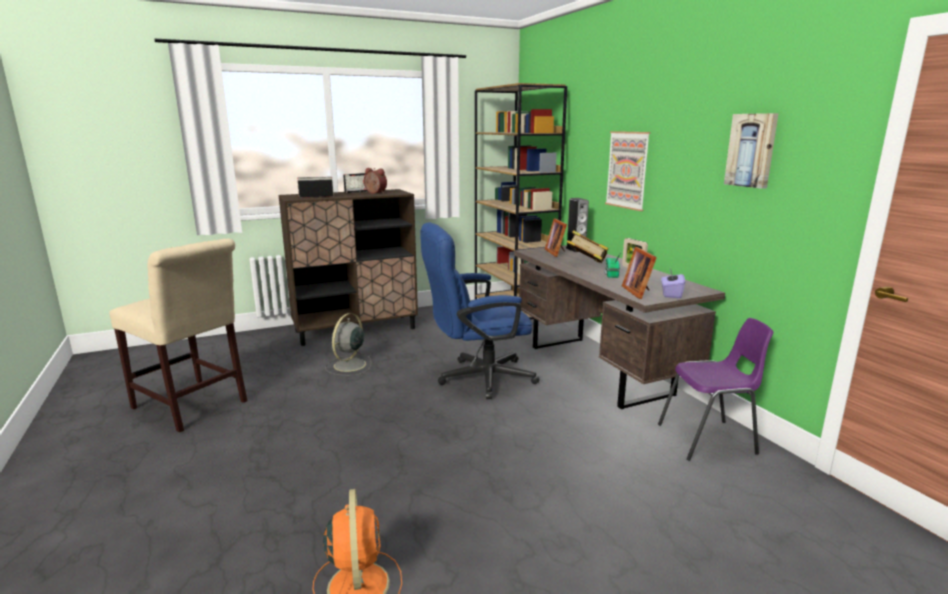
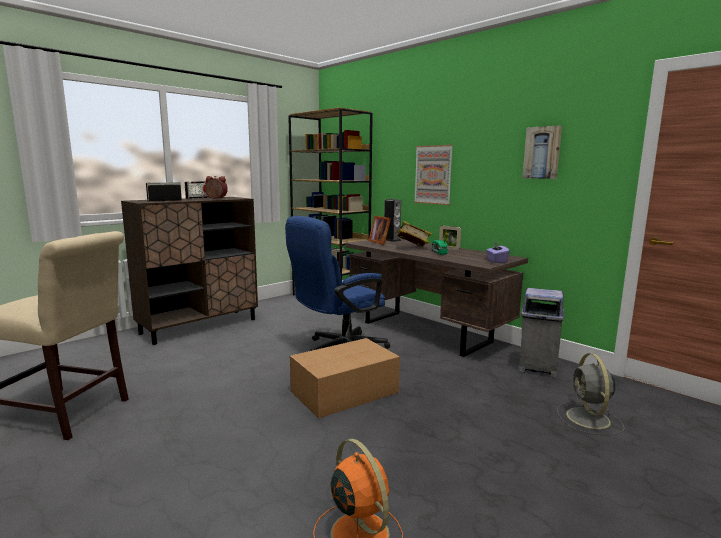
camera: 20 degrees left, 5 degrees down
grey fan [325,313,372,376] -> grey fan moved to [557,353,624,435]
picture frame [622,247,657,299] -> none
purple chair [658,318,773,461] -> grey trash can [519,288,564,378]
none -> cardboard box [290,338,400,419]

